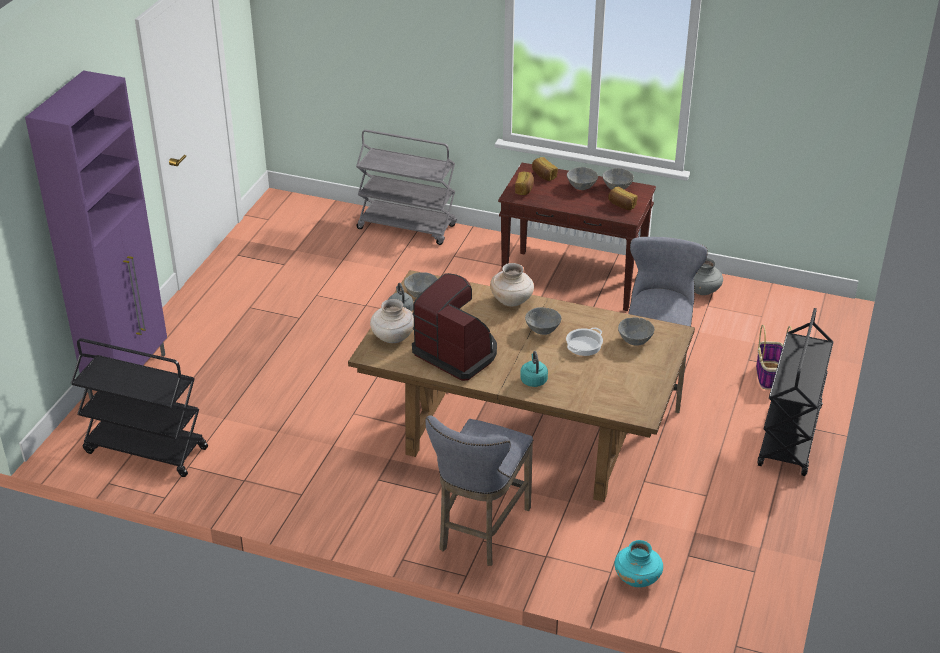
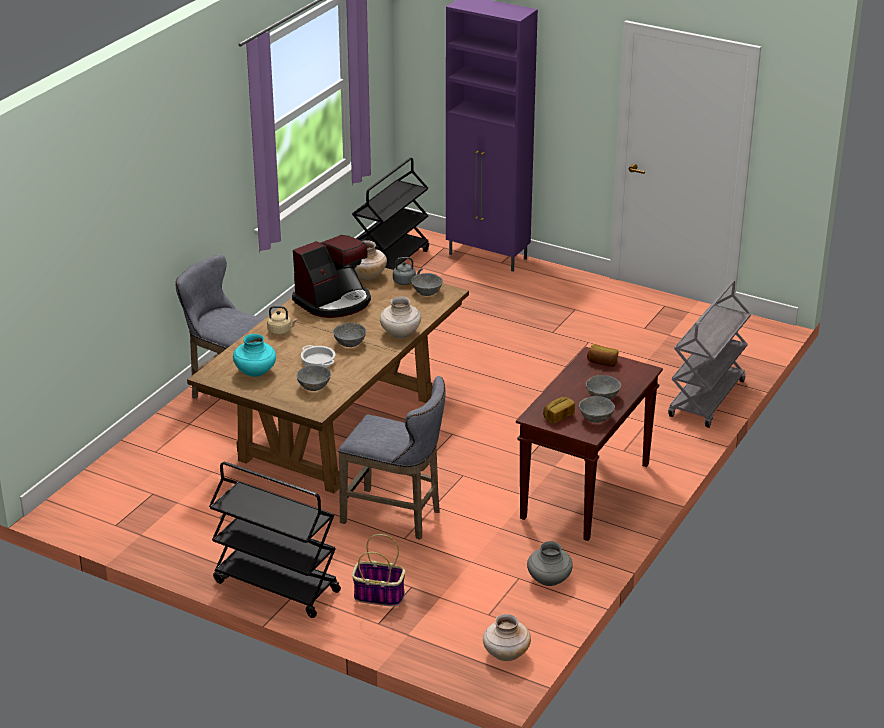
camera: 100 degrees right, 5 degrees down
turquoise kettle [520,351,548,387] -> beige kettle [267,306,297,335]
bread [532,157,558,181] -> none
turquoise vase [615,540,663,587] -> turquoise vase moved to [233,334,276,377]
none -> beige vase [483,614,531,661]

